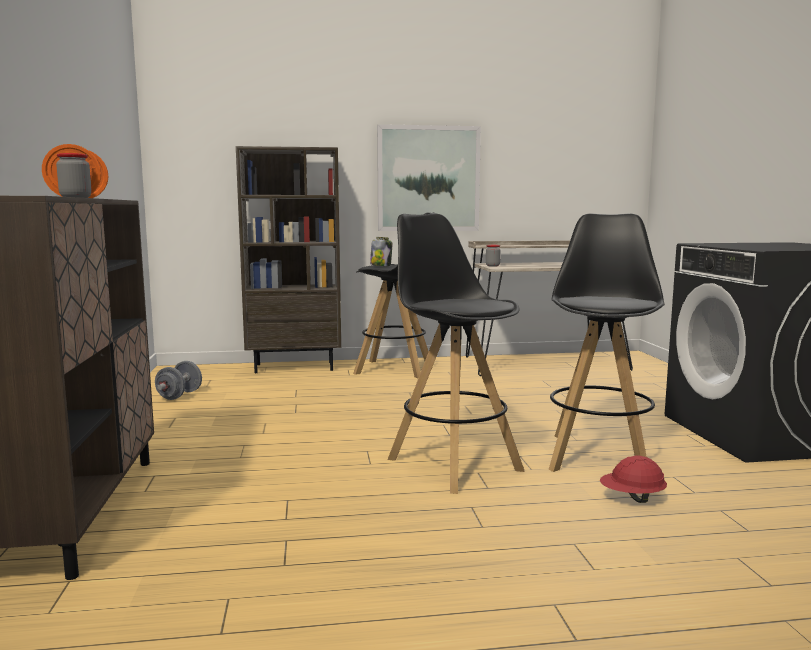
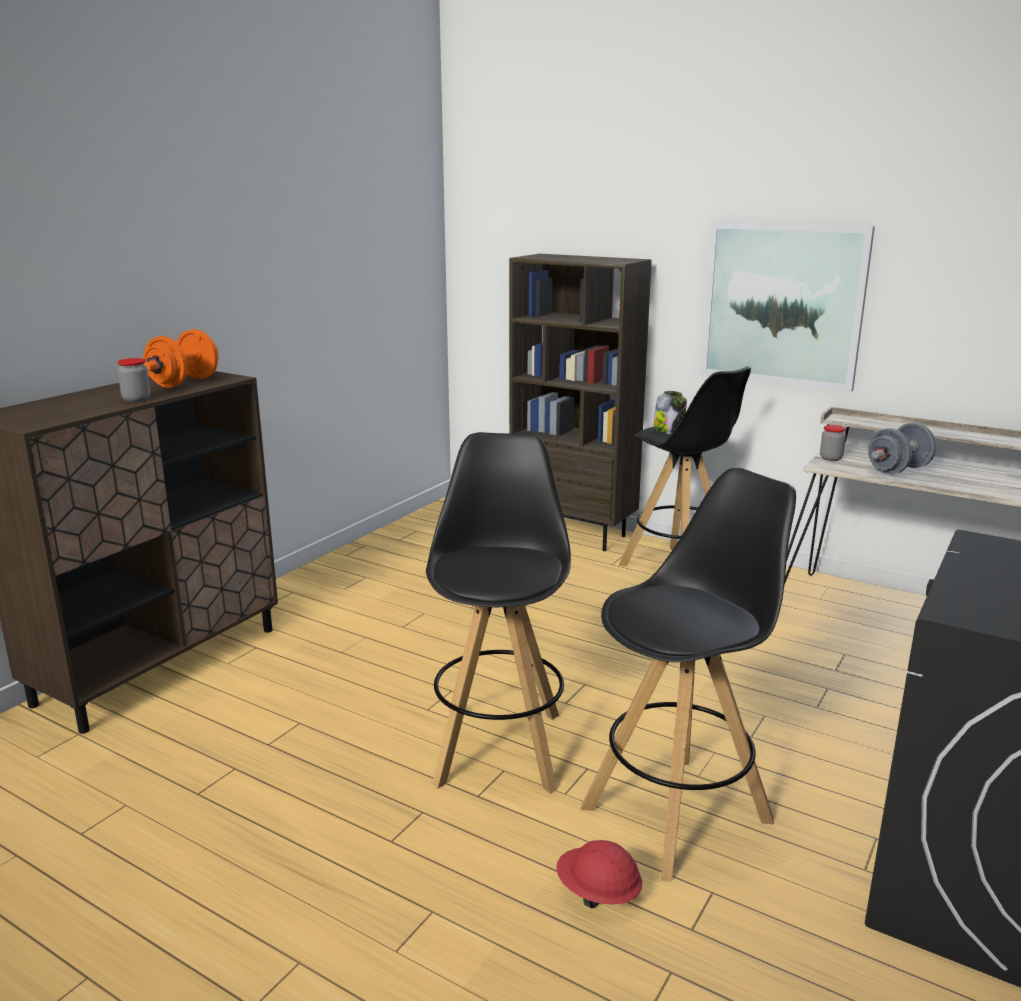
camera: 40 degrees right, 10 degrees up
grey dumbbell [155,361,202,400] -> grey dumbbell moved to [868,422,936,475]

